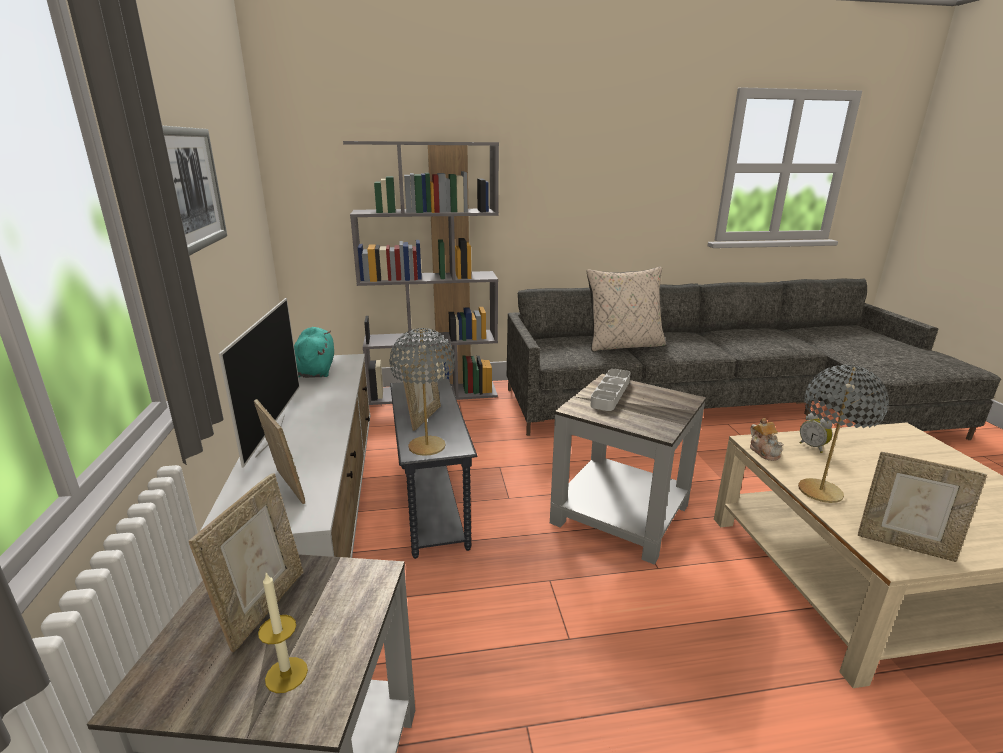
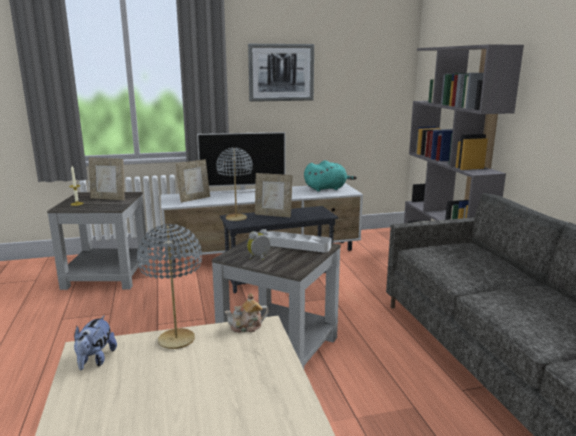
camera: 85 degrees right, 5 degrees down
beige pillow [587,267,666,352] -> none
alarm clock [800,413,833,453] -> alarm clock moved to [247,229,271,260]
picture frame [858,452,987,562] -> plush toy [74,315,117,370]

